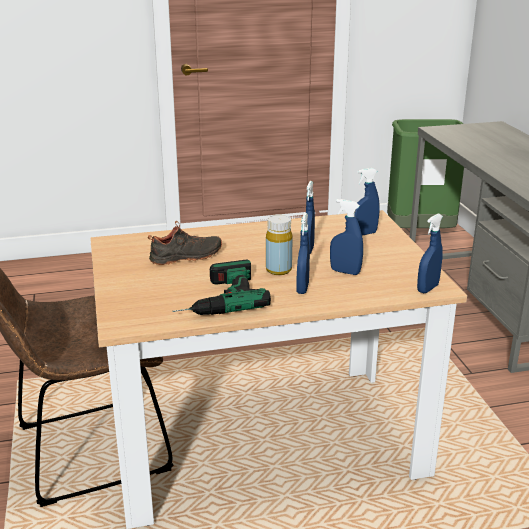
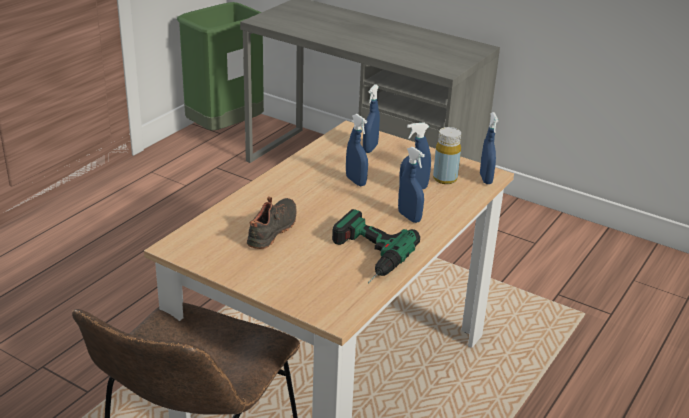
camera: 45 degrees left, 5 degrees up
yellow bottle [266,214,293,275] -> yellow bottle moved to [433,127,461,184]

